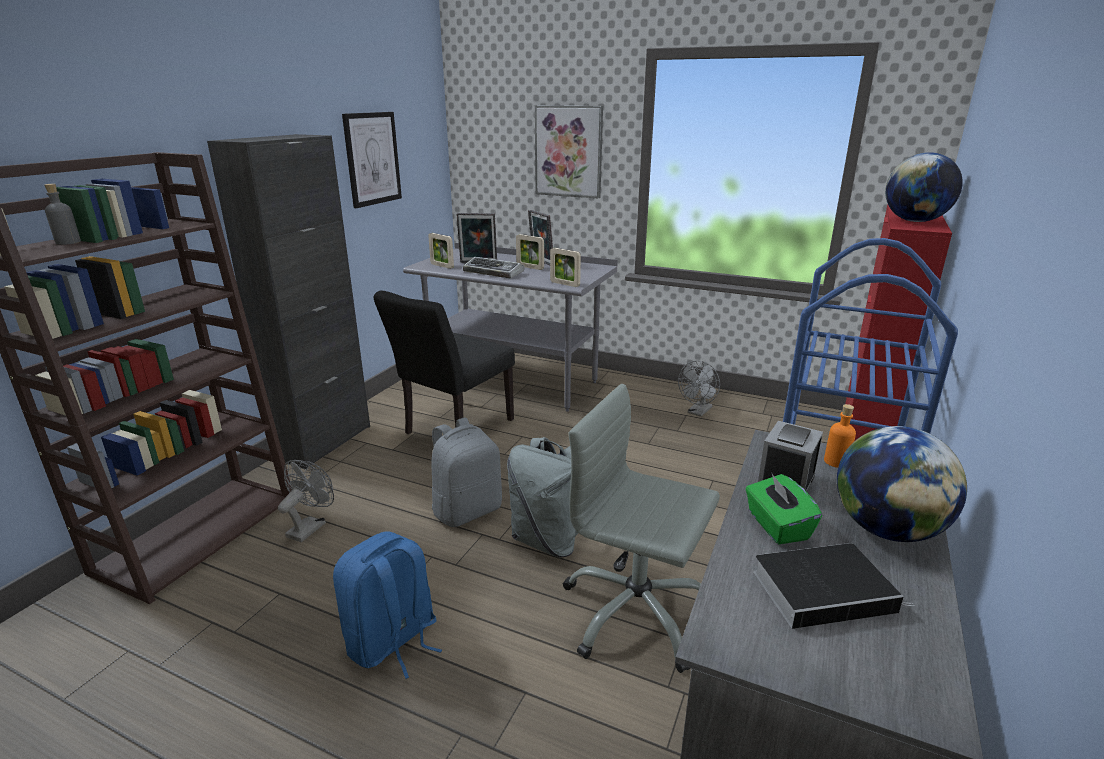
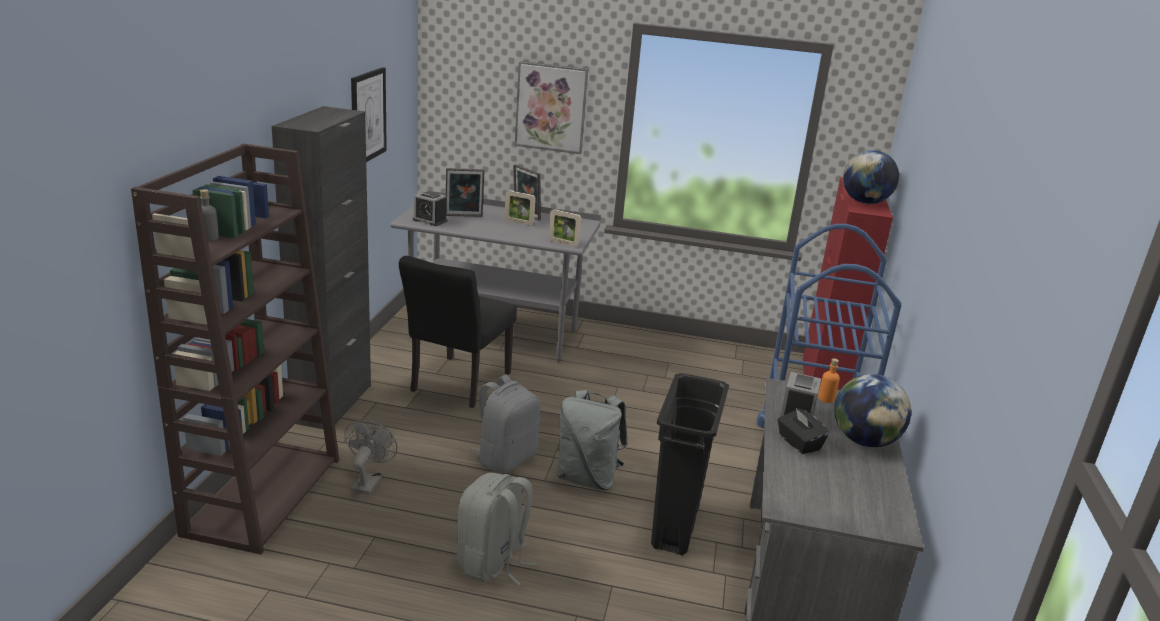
camera: 15 degrees left, 0 degrees up
blue backpack [333,531,442,679] -> grey backpack [457,473,538,585]
picture frame [428,233,454,269] -> alarm clock [413,191,447,226]
keyboard [463,257,524,279] -> none
grey office chair [563,384,720,673] -> black trash can [651,373,729,555]
grey fan [678,361,720,417] -> none
green tissue box [745,472,822,544] -> black tissue box [777,408,829,454]
book [753,543,915,629] -> none

